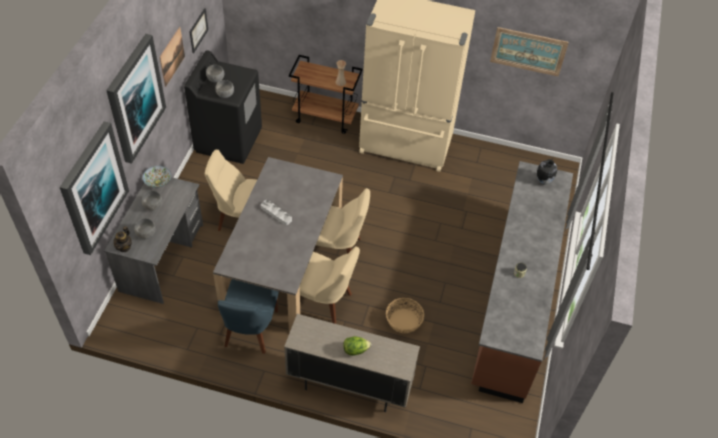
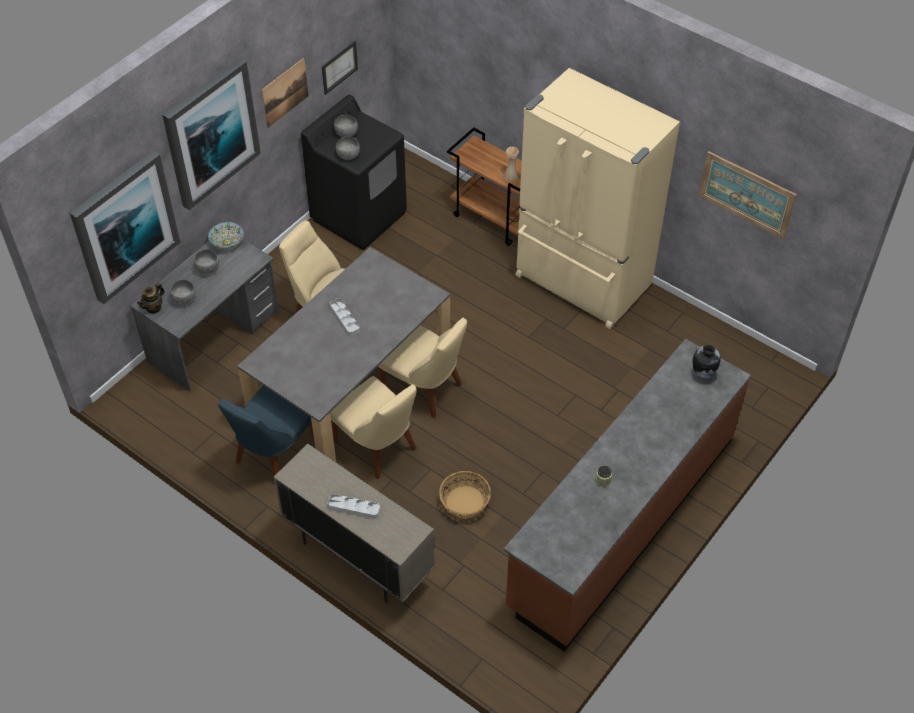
camera: 25 degrees right, 0 degrees up
lettuce [343,336,371,356] -> grey tray [328,494,380,519]

